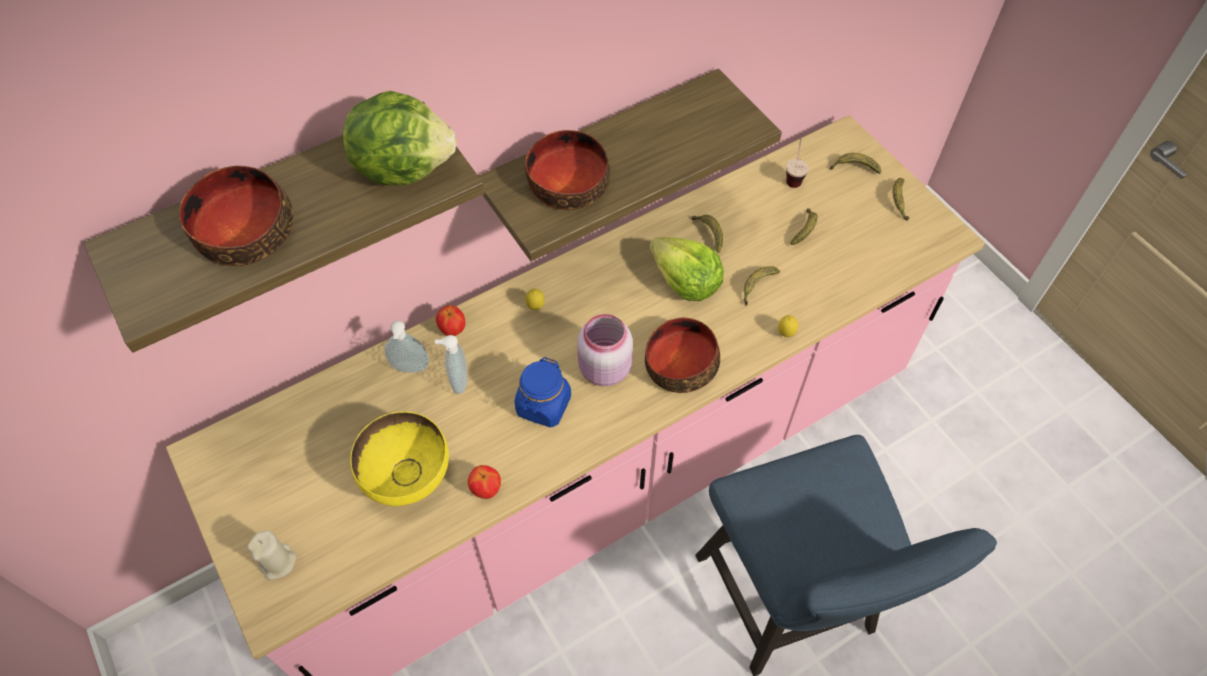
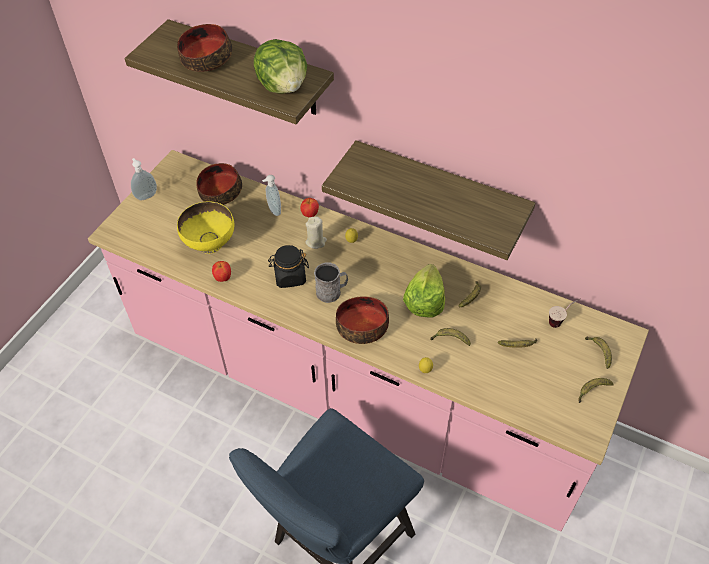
camera: 60 degrees right, 5 degrees down
beige candle [247,530,297,580] -> beige candle moved to [305,217,327,249]
soap dispenser [435,335,468,394] -> soap dispenser moved to [131,158,157,201]
blue jar [515,357,571,427] -> black jar [268,245,309,288]
bowl [525,130,610,210] -> bowl moved to [196,163,242,205]
pink jar [577,314,633,386] -> grey mug [314,263,348,303]

